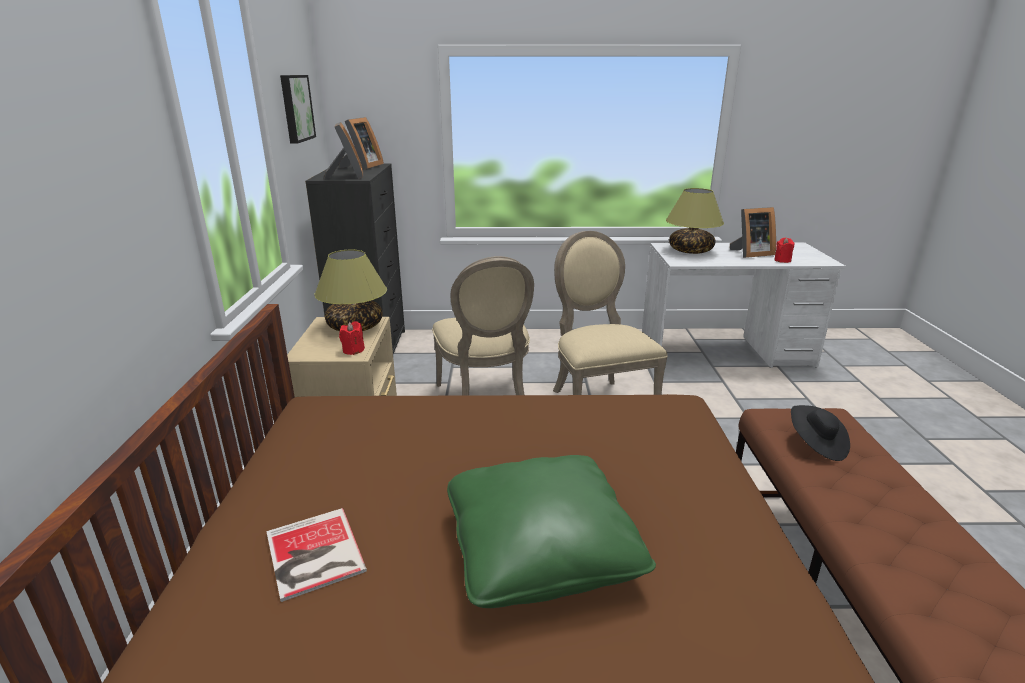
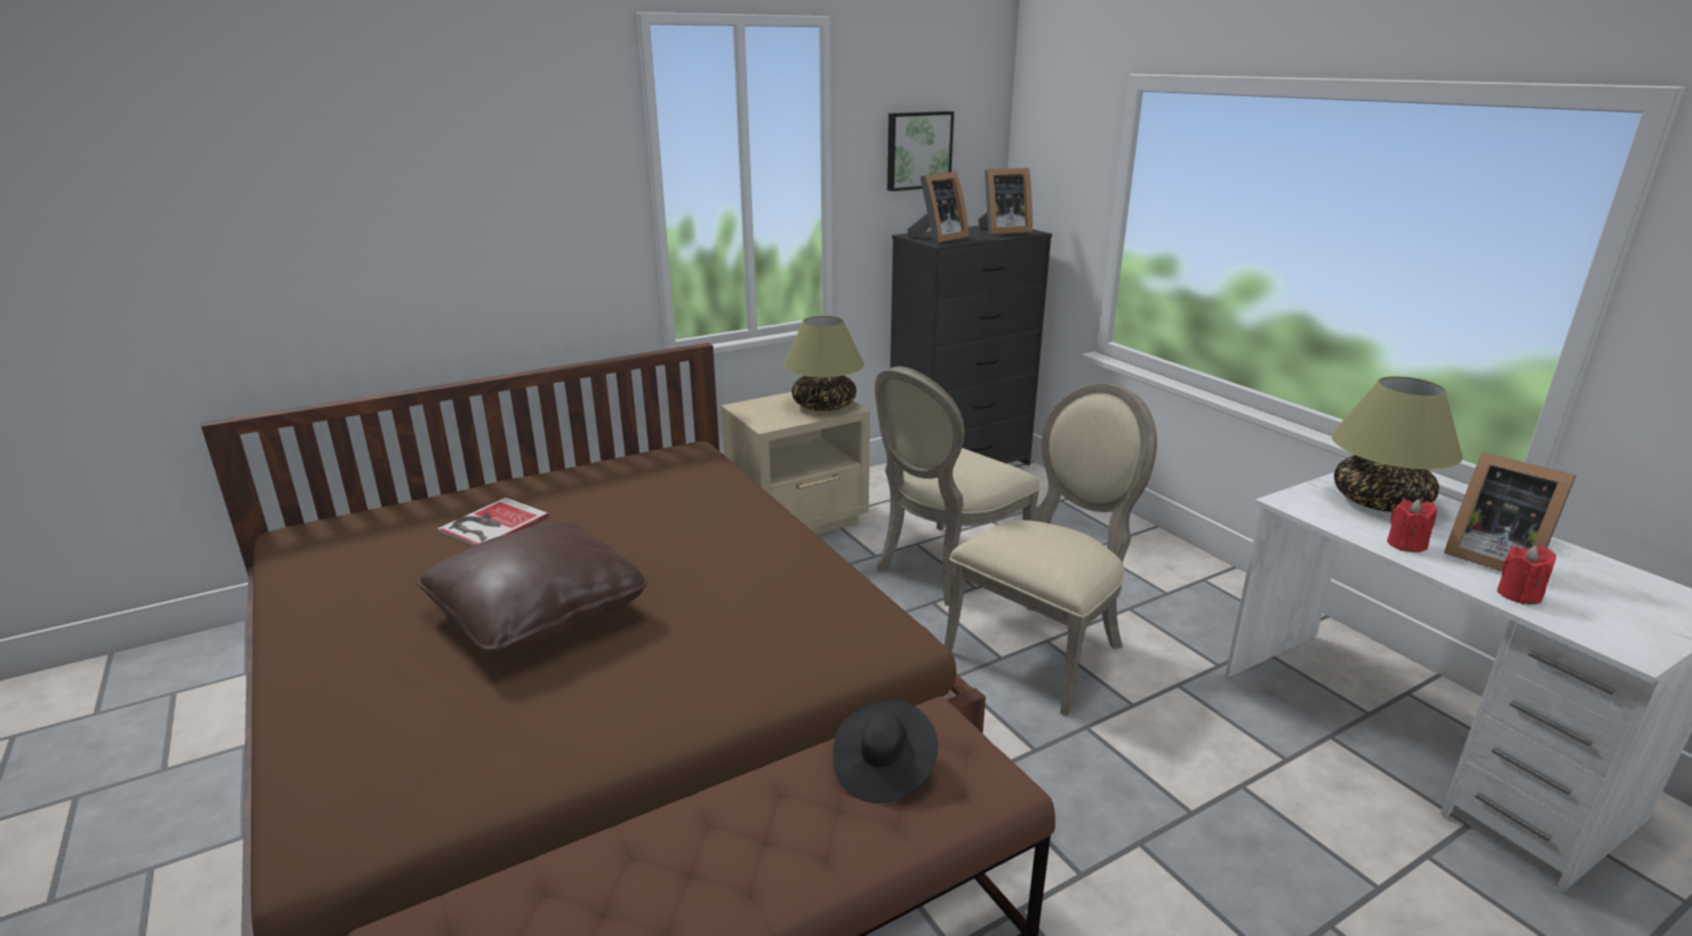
camera: 60 degrees right, 0 degrees up
red candle [339,321,365,355] -> red candle moved to [1387,499,1437,553]
green pillow [447,455,656,608] -> brown pillow [417,521,648,655]

